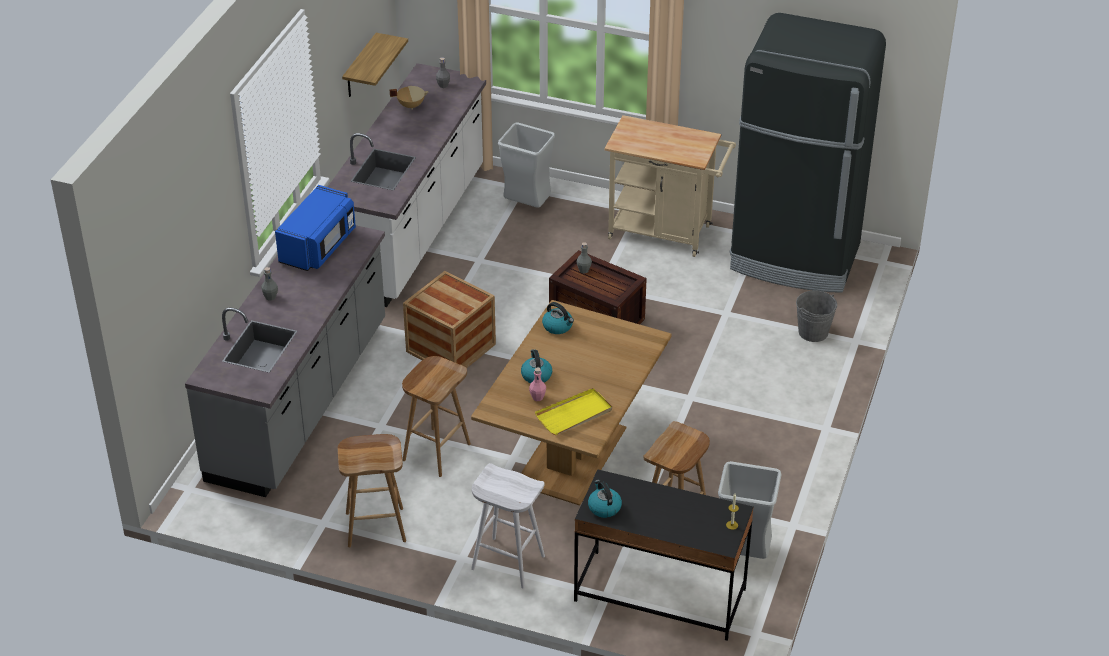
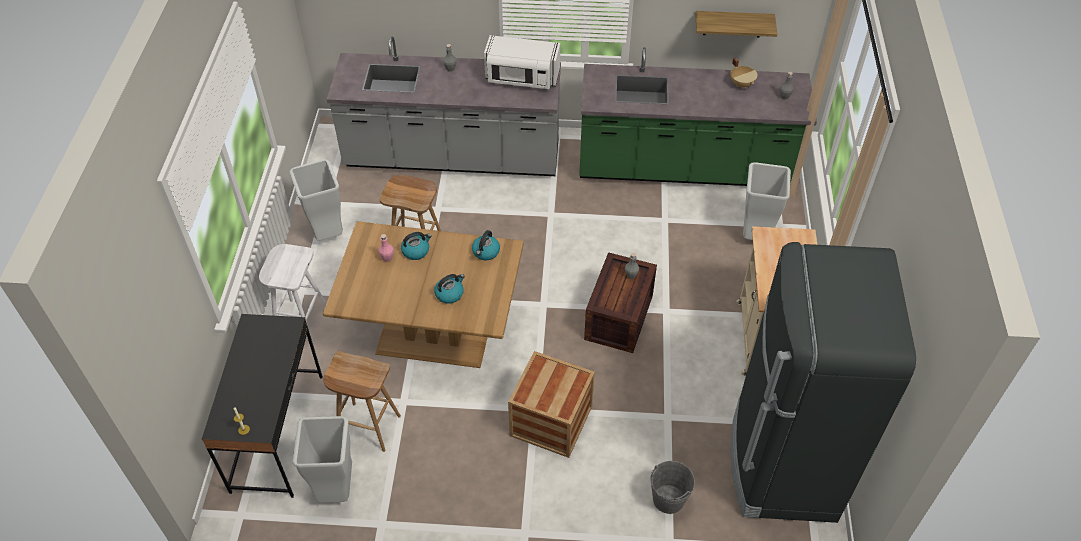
camera: 75 degrees right, 10 degrees up
blue microwave [275,185,356,271] -> white microwave [484,35,560,89]
white counter [328,63,486,307] -> green counter [579,47,817,186]
brown stool [338,434,406,547] -> grey trash can [289,159,343,241]
crate [403,271,496,368] -> crate moved to [508,351,595,458]
yellow tray [535,388,612,435] -> none
kettle [588,480,622,518] -> kettle moved to [434,274,465,304]

